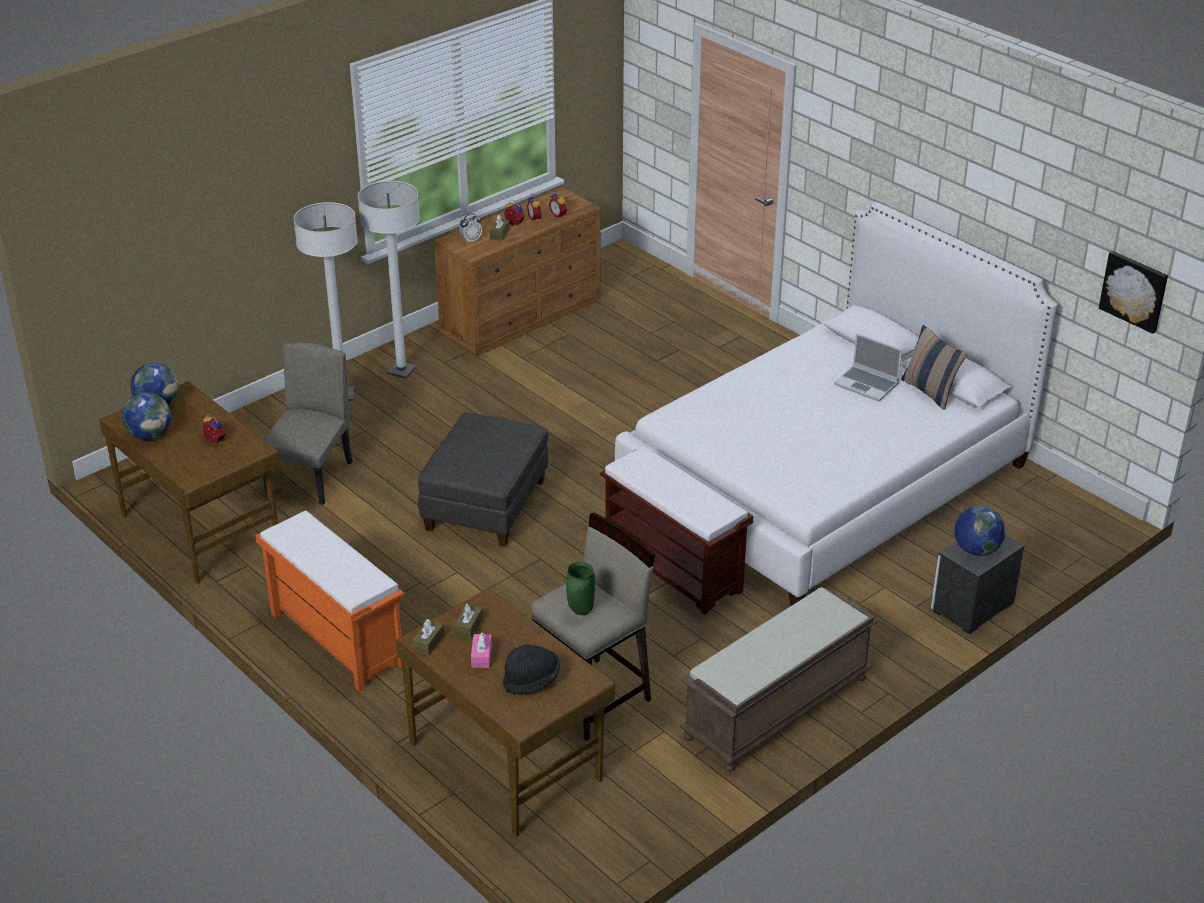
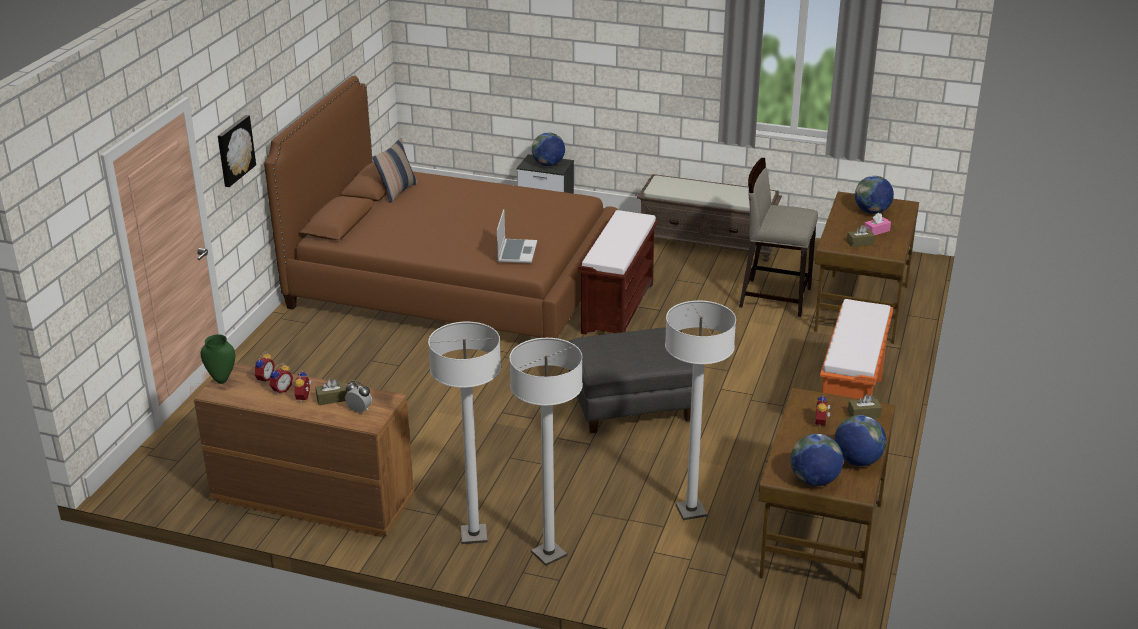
camera: 120 degrees left, 5 degrees down
beige chair [263,342,353,505] -> white floor lamp [665,301,736,520]
brown tissue box [412,619,444,655] -> brown tissue box moved to [848,394,882,418]
black hat [503,645,560,695] -> globe [855,176,894,214]
green vase [566,562,595,615] -> green vase moved to [201,335,235,384]
white bed [615,202,1058,606] -> brown bed [264,76,618,338]
laptop [834,333,902,401] -> laptop moved to [497,209,537,263]
picture [1099,251,1168,334] -> picture moved to [218,115,256,187]

